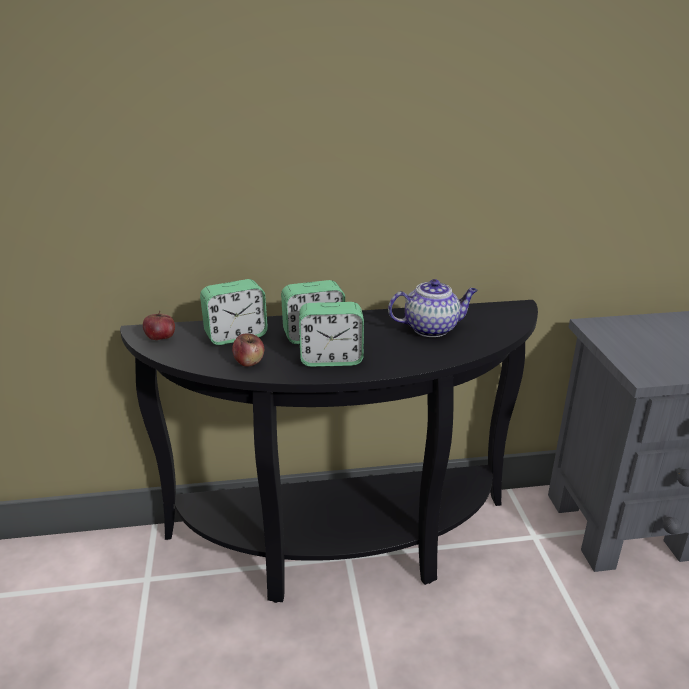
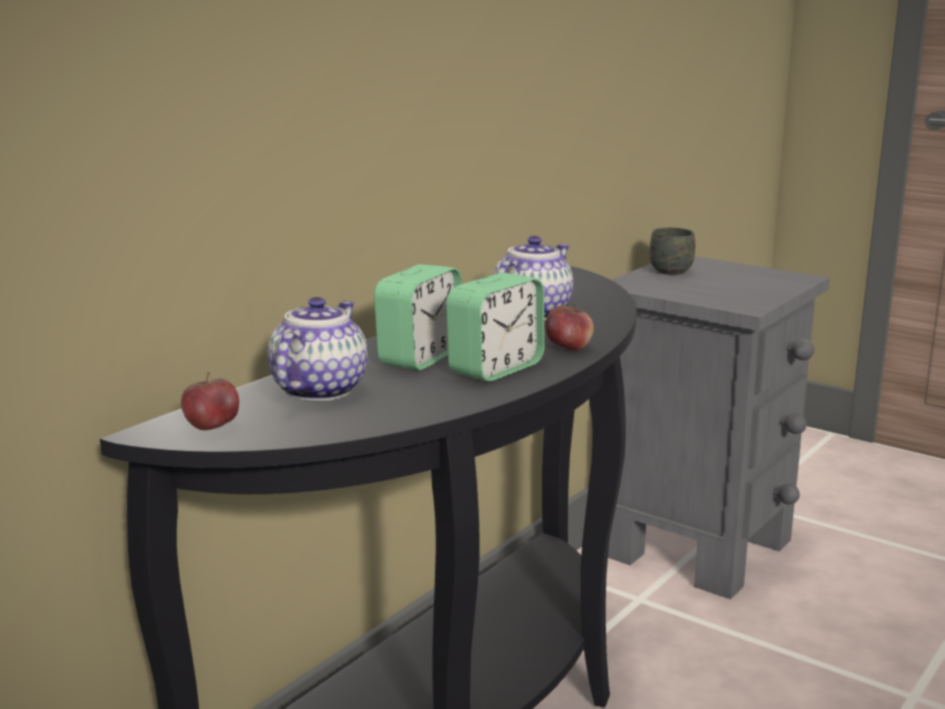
camera: 45 degrees left, 10 degrees down
alarm clock [200,279,268,345] -> teapot [267,297,367,401]
apple [232,334,264,367] -> apple moved to [545,304,594,350]
none -> grey mug [649,228,695,275]

